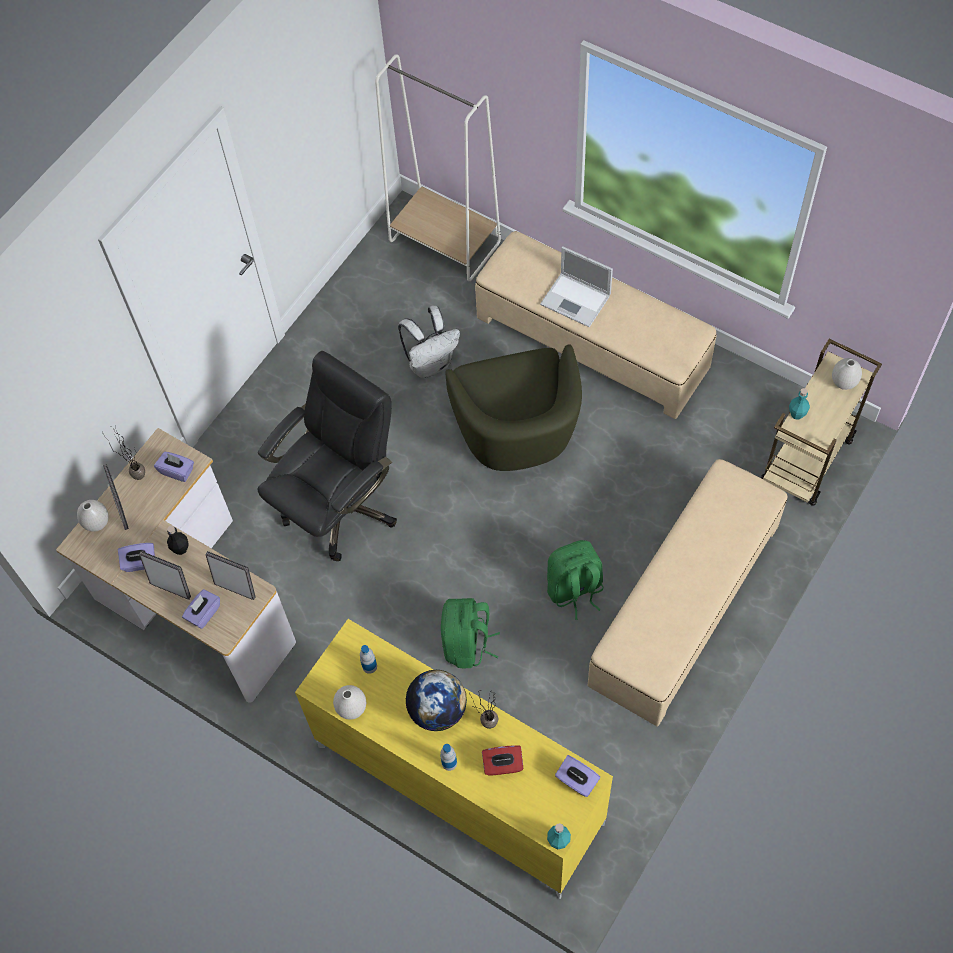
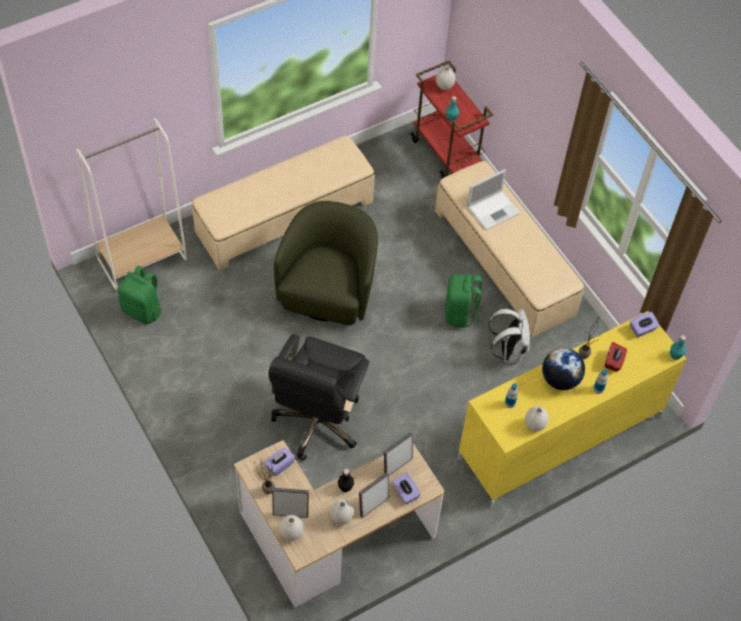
camera: 70 degrees left, 5 degrees down
purple tissue box [118,543,155,572] -> white vase [330,499,354,525]
black office chair [258,351,397,561] -> black office chair turned 135 degrees counterclockwise [267,334,370,461]
white backpack [398,306,460,378] -> white backpack moved to [488,309,530,363]
green backpack [441,598,500,668] -> green backpack moved to [117,266,164,324]
green armchair [445,344,582,471] -> green armchair turned 90 degrees counterclockwise [274,201,378,325]
laptop [540,246,613,327] -> laptop moved to [467,169,521,230]
beige cart [761,339,882,506] -> red cart [410,61,493,179]

